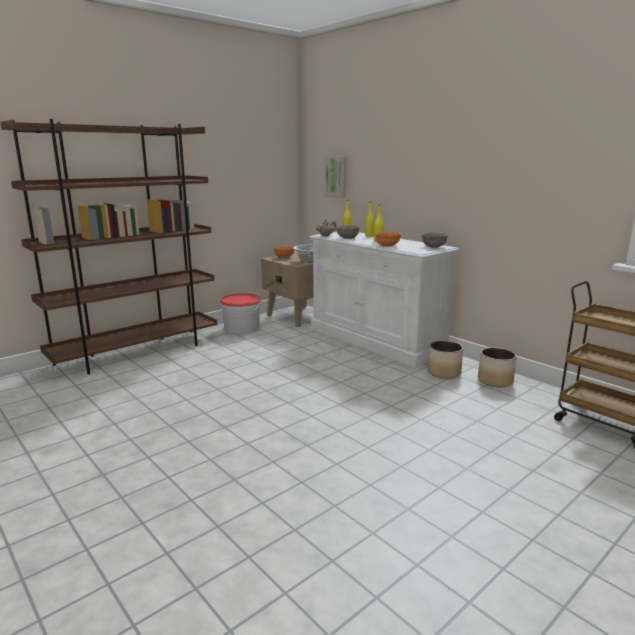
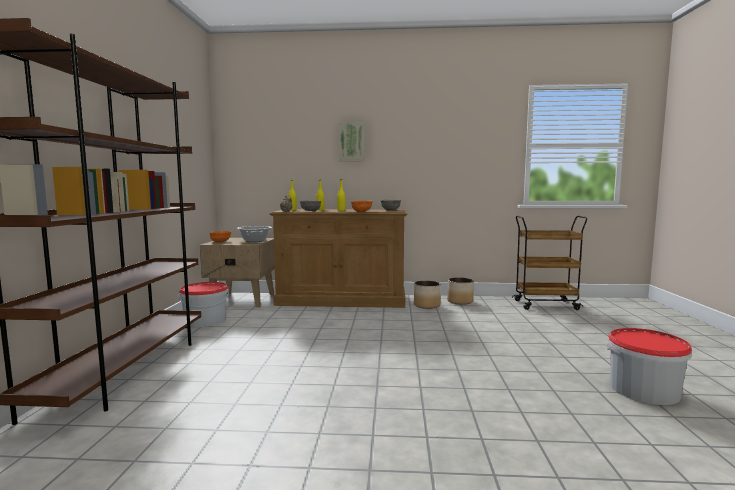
camera: 45 degrees left, 10 degrees down
white cabinet [309,232,459,368] -> brown cabinet [269,210,407,308]
picture [325,156,347,198] -> picture moved to [339,122,365,161]
none -> bucket [607,328,692,405]

